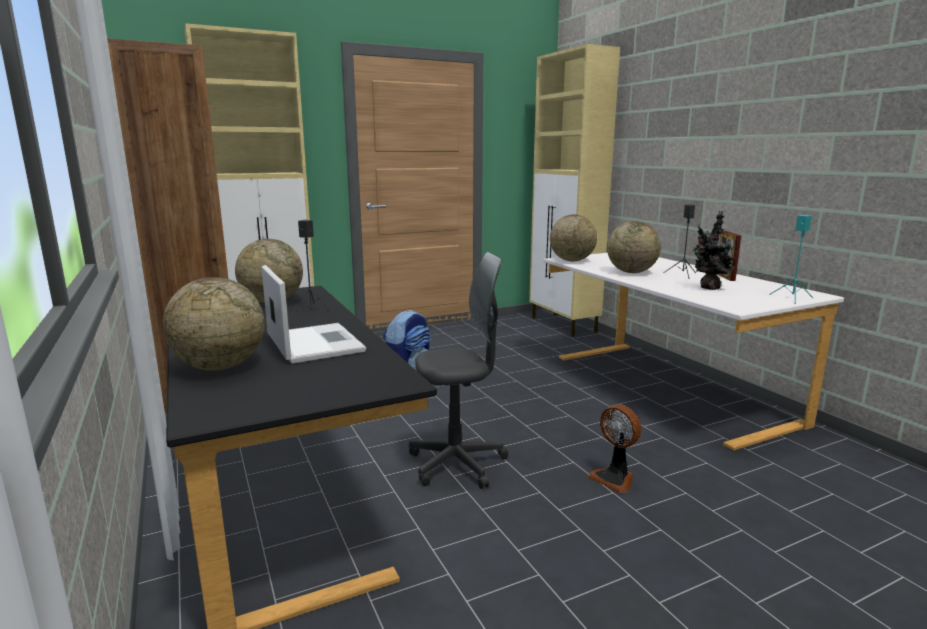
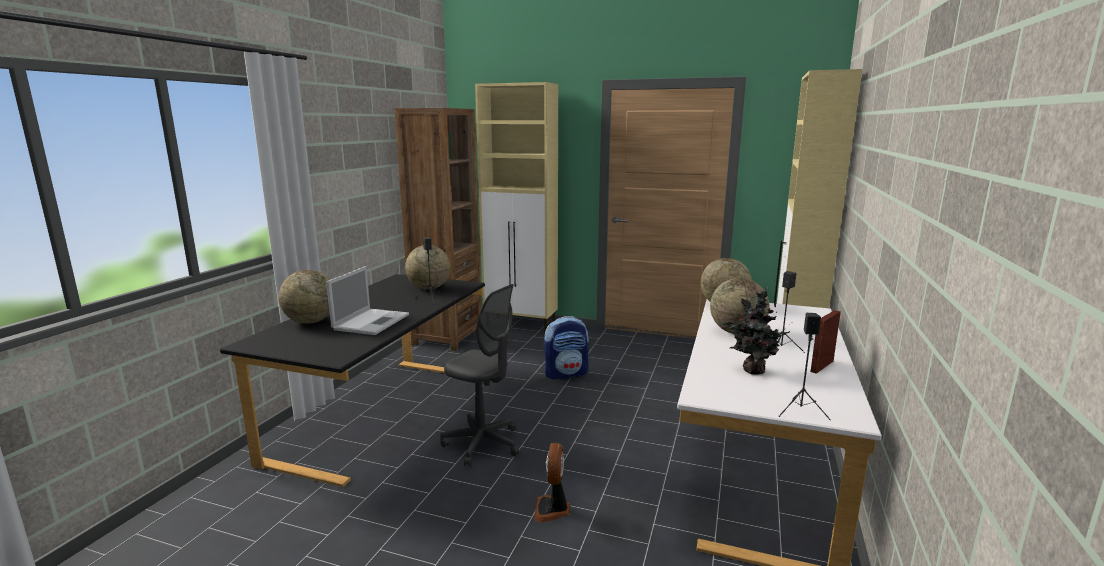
camera: 45 degrees right, 0 degrees up
turquoise speaker [769,215,813,304] -> black speaker [778,313,831,420]

